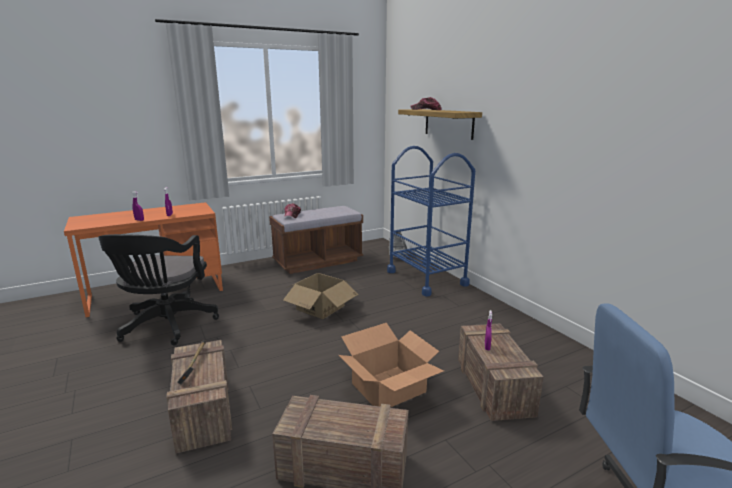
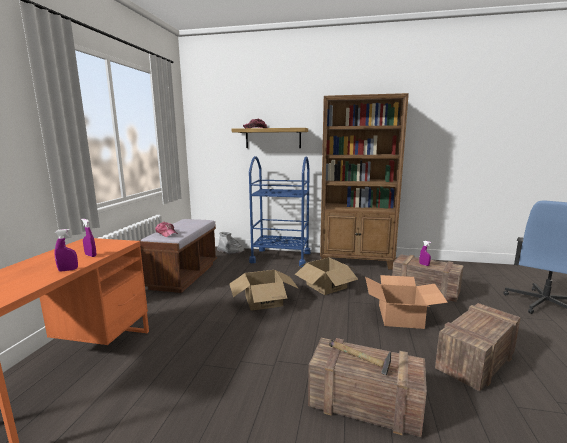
camera: 50 degrees left, 5 degrees down
black office chair [98,234,219,345] -> none
none -> cardboard box [295,257,358,295]
none -> brown bookcase [320,93,409,270]

